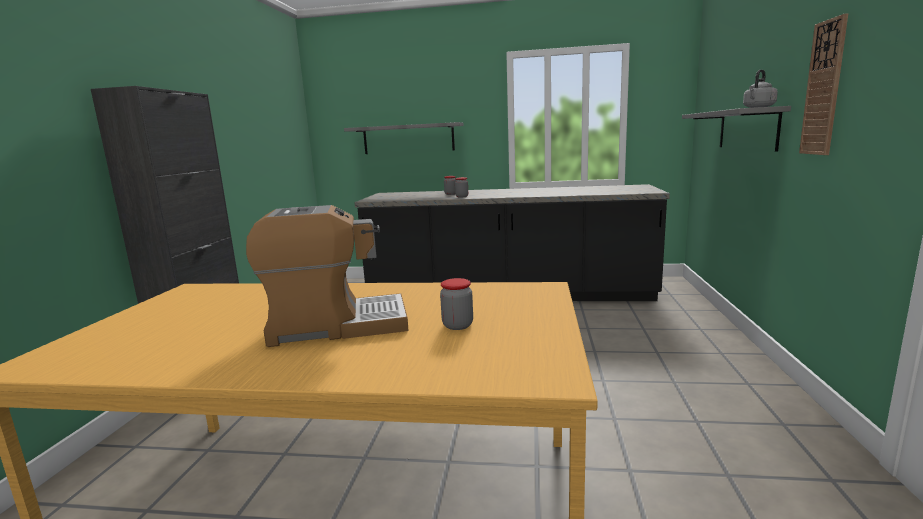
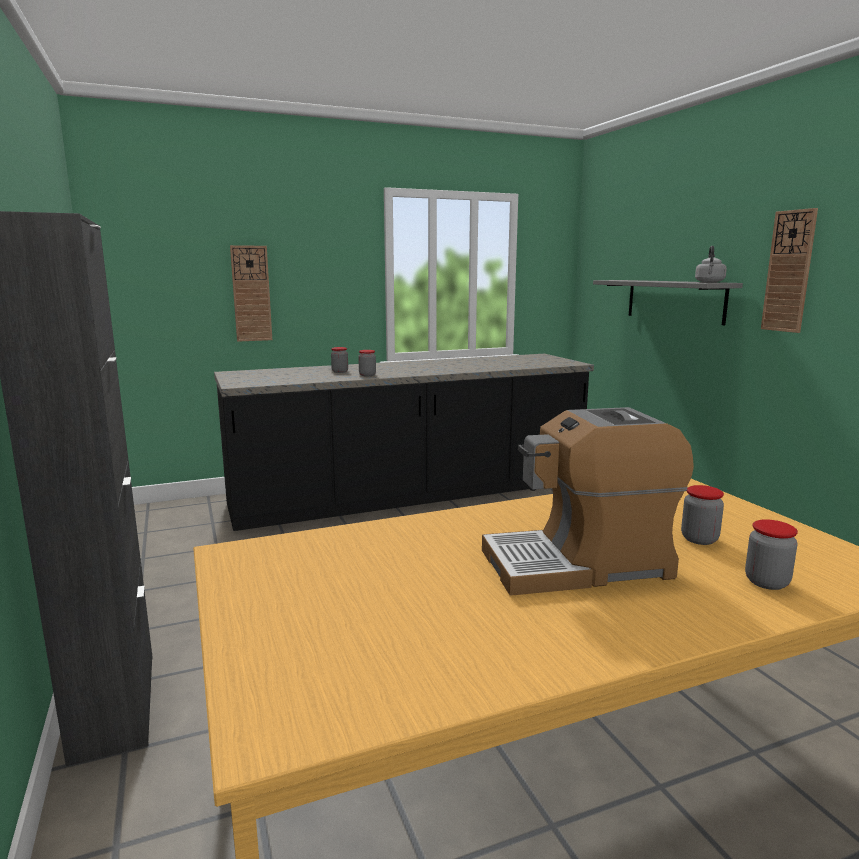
camera: 30 degrees left, 0 degrees up
coffee machine [246,205,408,347] -> coffee machine turned 150 degrees counterclockwise [482,407,694,596]
grey shelf [344,122,463,154] -> wall clock [230,245,272,342]
none -> jar [745,519,798,590]

